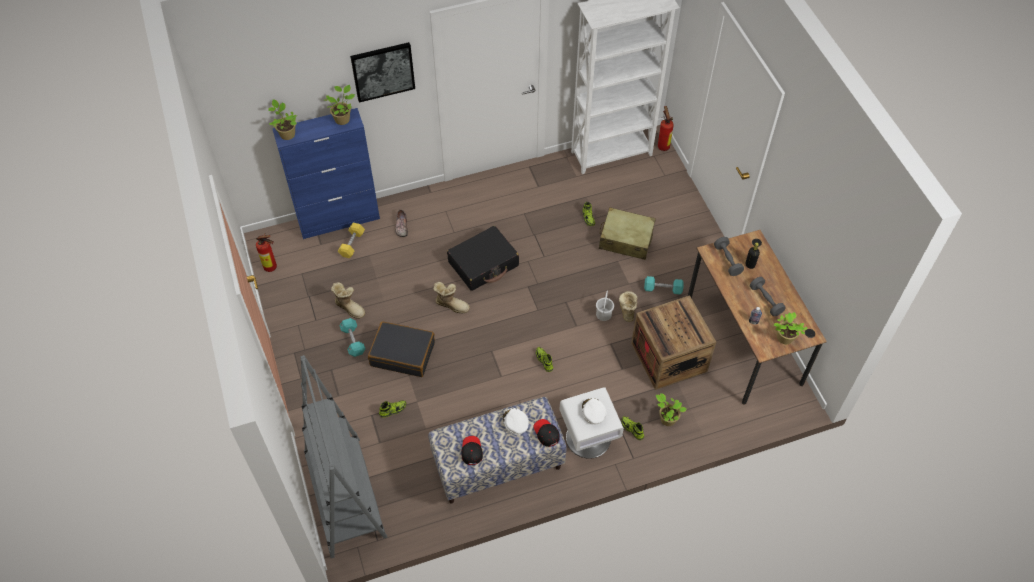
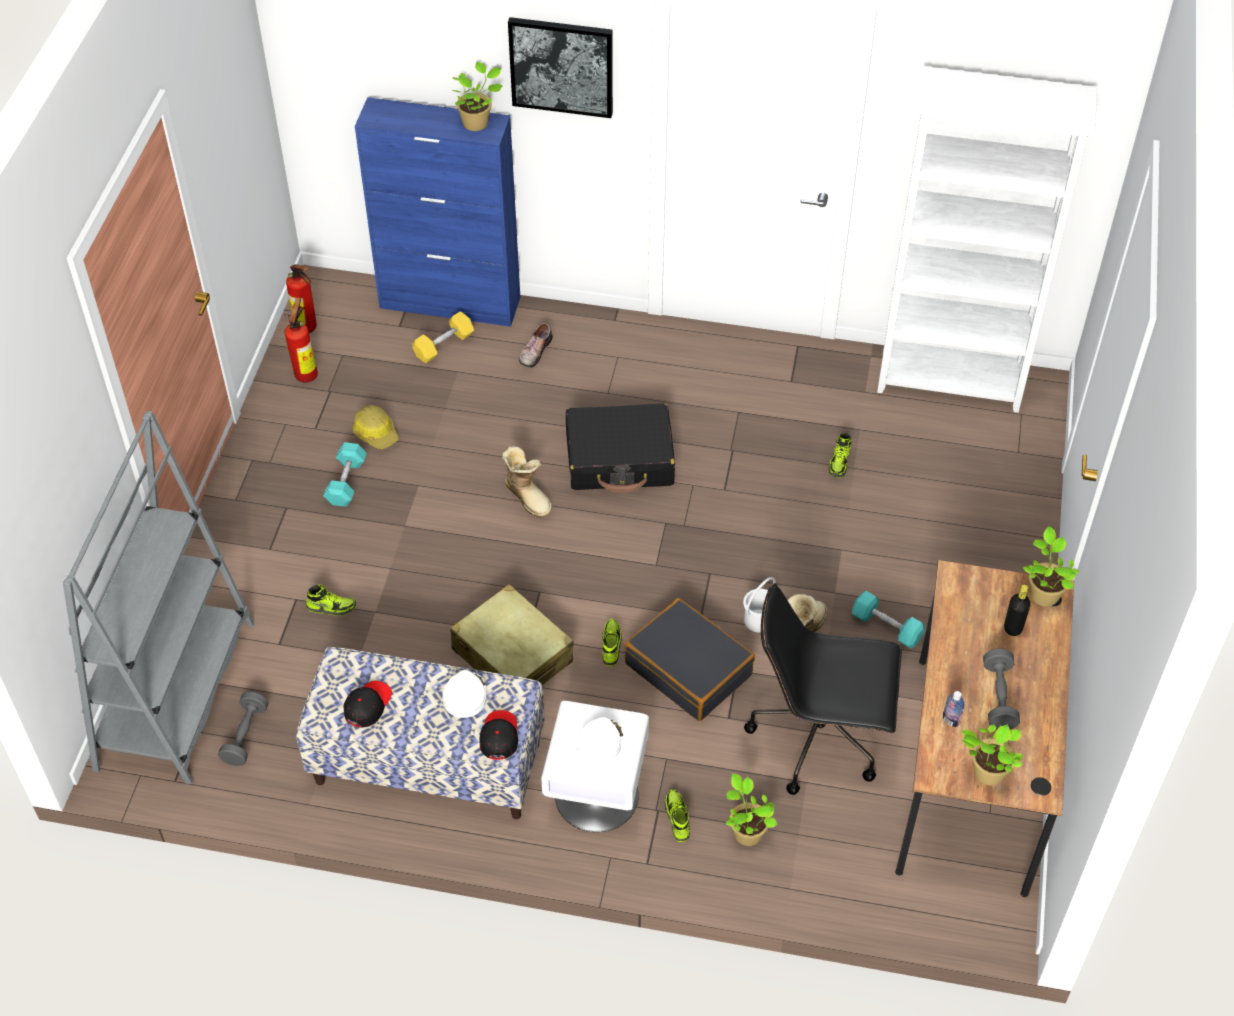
camera: 30 degrees right, 5 degrees down
potted plant [268,99,297,140] -> potted plant moved to [1023,526,1079,607]
boot [331,282,365,319] -> hard hat [353,405,399,449]
black suitcase [368,321,435,377] -> black suitcase moved to [625,598,755,721]
beige suitcase [599,207,656,260] -> beige suitcase moved to [450,584,574,685]
crate [631,295,716,390] -> black office chair [744,583,902,795]
fire extinguisher [658,106,674,151] -> fire extinguisher moved to [284,297,318,382]
grey dumbbell [714,237,744,276] -> grey dumbbell moved to [218,691,268,766]

